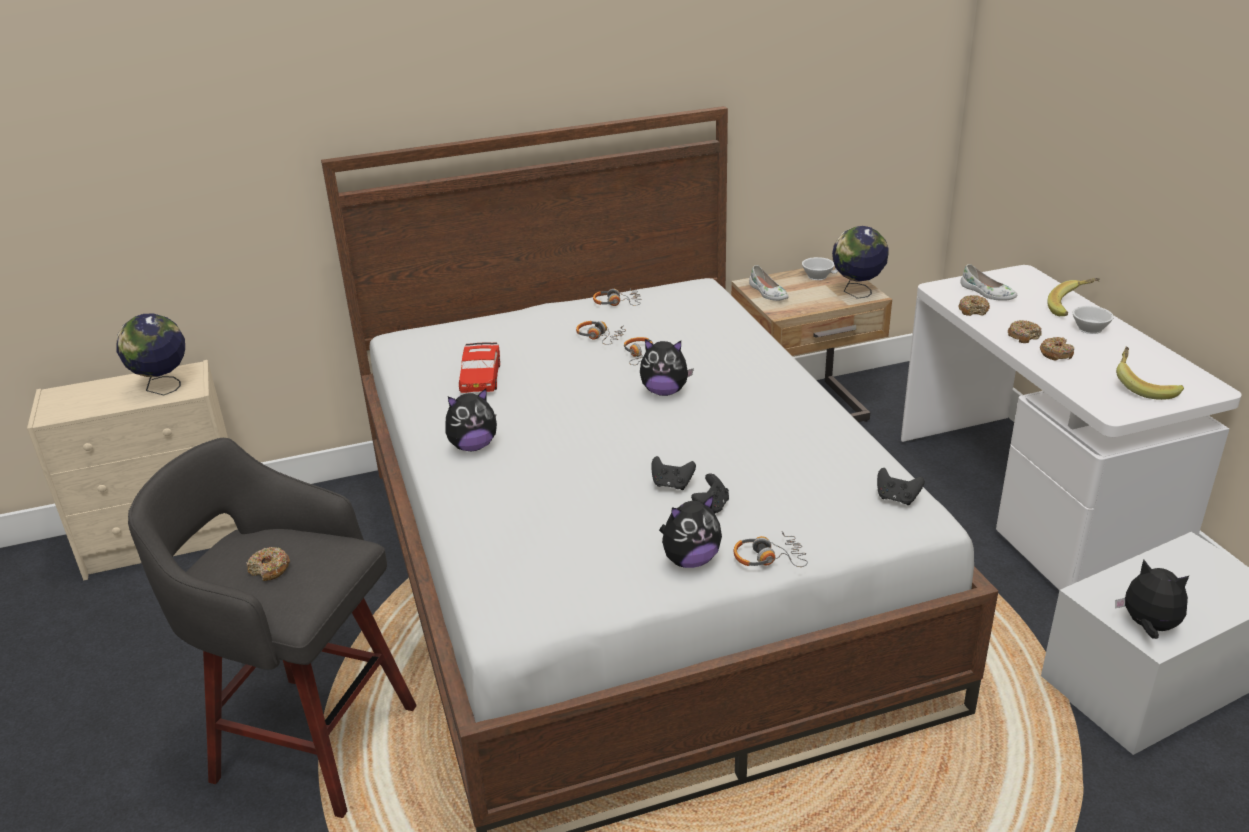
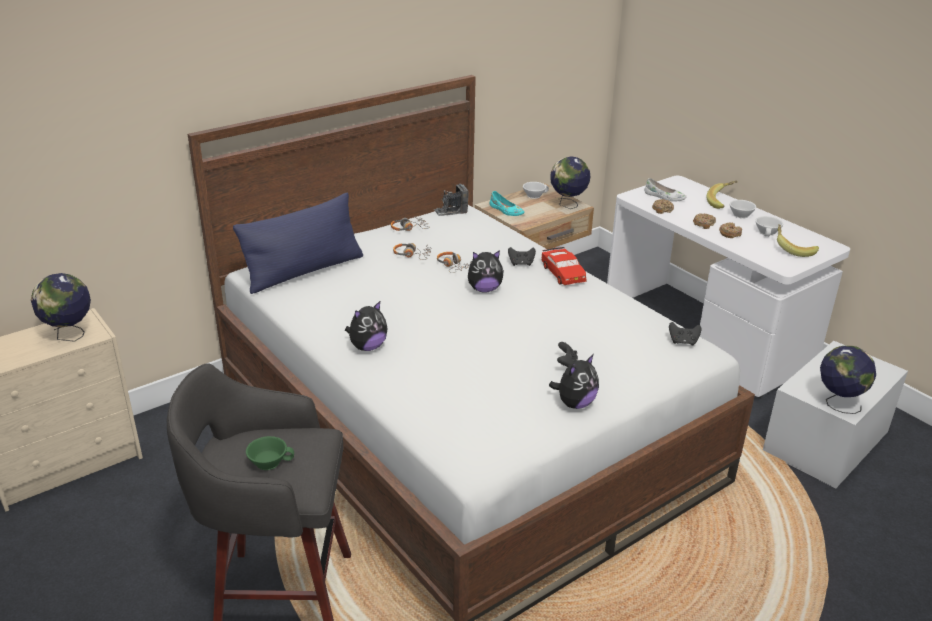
camera: 20 degrees left, 0 degrees up
donut [246,547,290,581] -> green cup [246,436,294,470]
red toy car [459,342,500,393] -> red toy car moved to [542,247,586,285]
black game controller [651,456,696,490] -> black game controller moved to [508,247,536,266]
headphones [734,531,808,567] -> none
white shoe [749,265,789,301] -> turquoise shoe [490,191,524,216]
plush toy [1115,559,1189,639] -> globe [820,346,876,414]
none -> blue pillow [233,192,363,294]
none -> camera [434,184,469,216]
none -> white cup [755,216,783,237]

